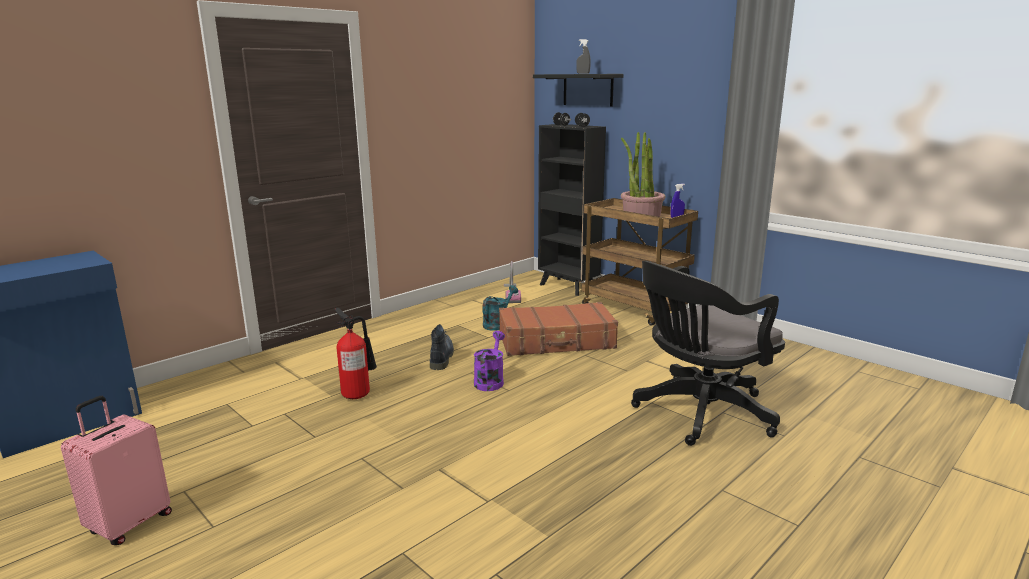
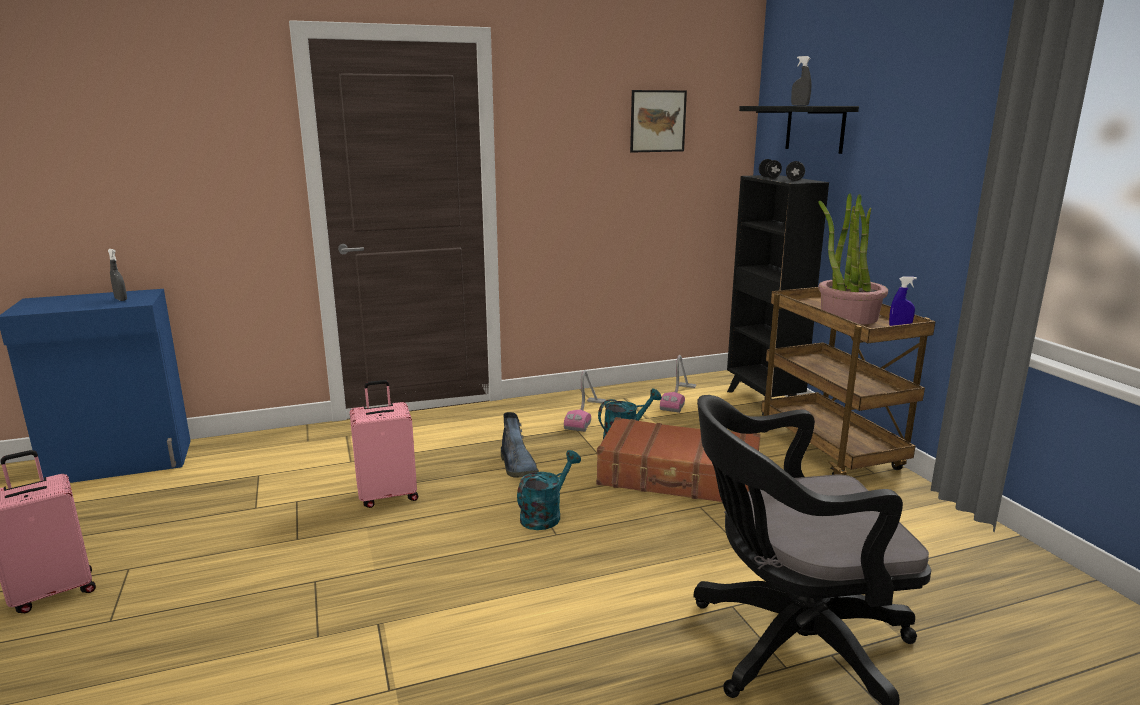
camera: 25 degrees right, 0 degrees up
fire extinguisher [334,308,377,399] -> pink suitcase [350,380,419,508]
boot [430,324,454,370] -> boot turned 135 degrees clockwise [501,412,539,478]
purple watering can [474,331,505,391] -> turquoise watering can [517,450,581,530]
none -> grey spray bottle [108,249,127,301]
none -> vacuum cleaner [564,370,606,432]
none -> picture [630,90,687,153]

